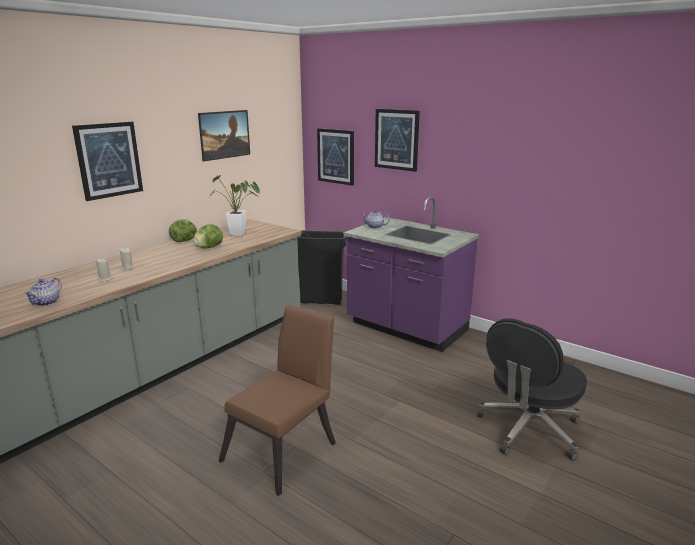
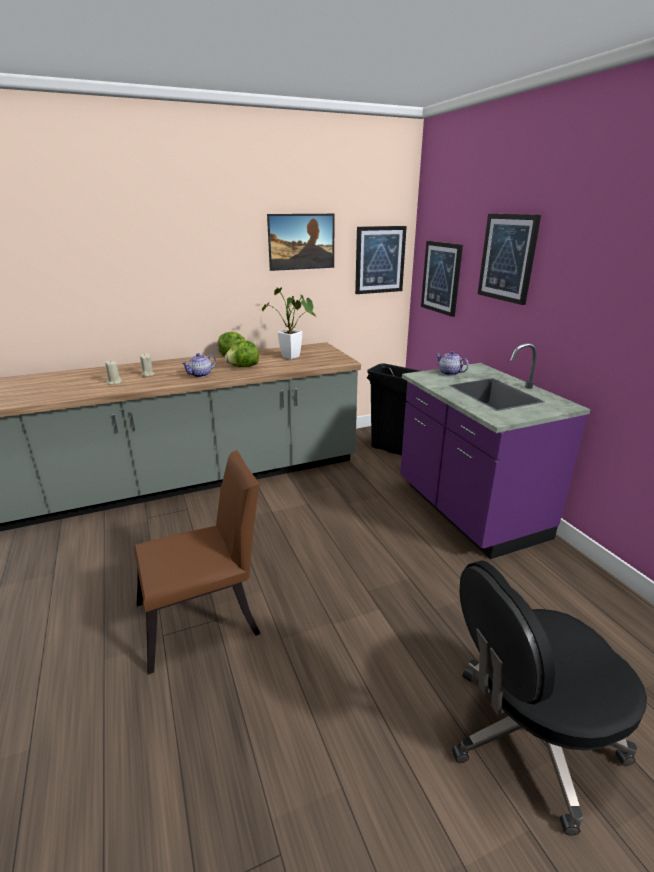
camera: 30 degrees right, 5 degrees up
teapot [24,277,61,306] -> teapot moved to [182,353,216,377]
picture [72,121,143,201] -> picture moved to [355,226,407,294]

